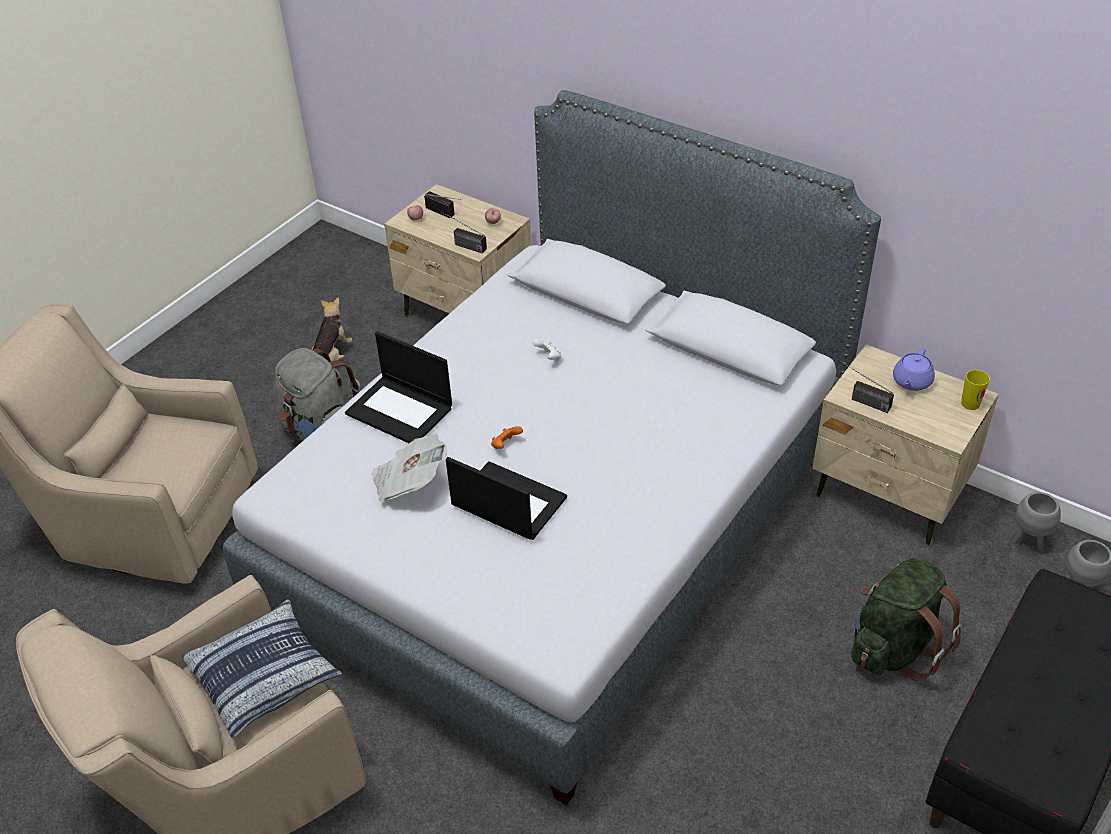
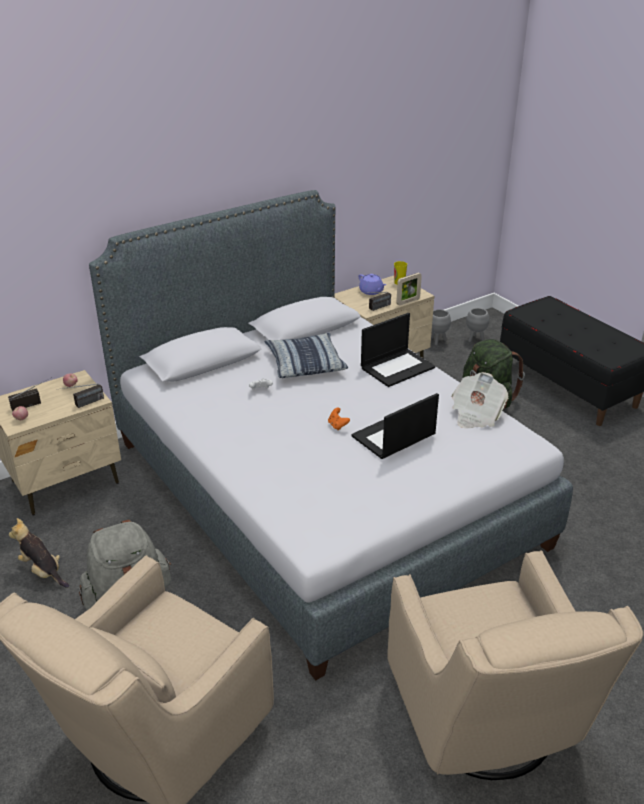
camera: 70 degrees left, 10 degrees down
pillow [182,599,342,738] -> pillow moved to [265,333,348,378]
laptop [345,331,452,443] -> laptop moved to [361,313,435,387]
newspaper [372,434,447,501] -> newspaper moved to [452,372,508,429]
none -> picture frame [396,273,422,305]

